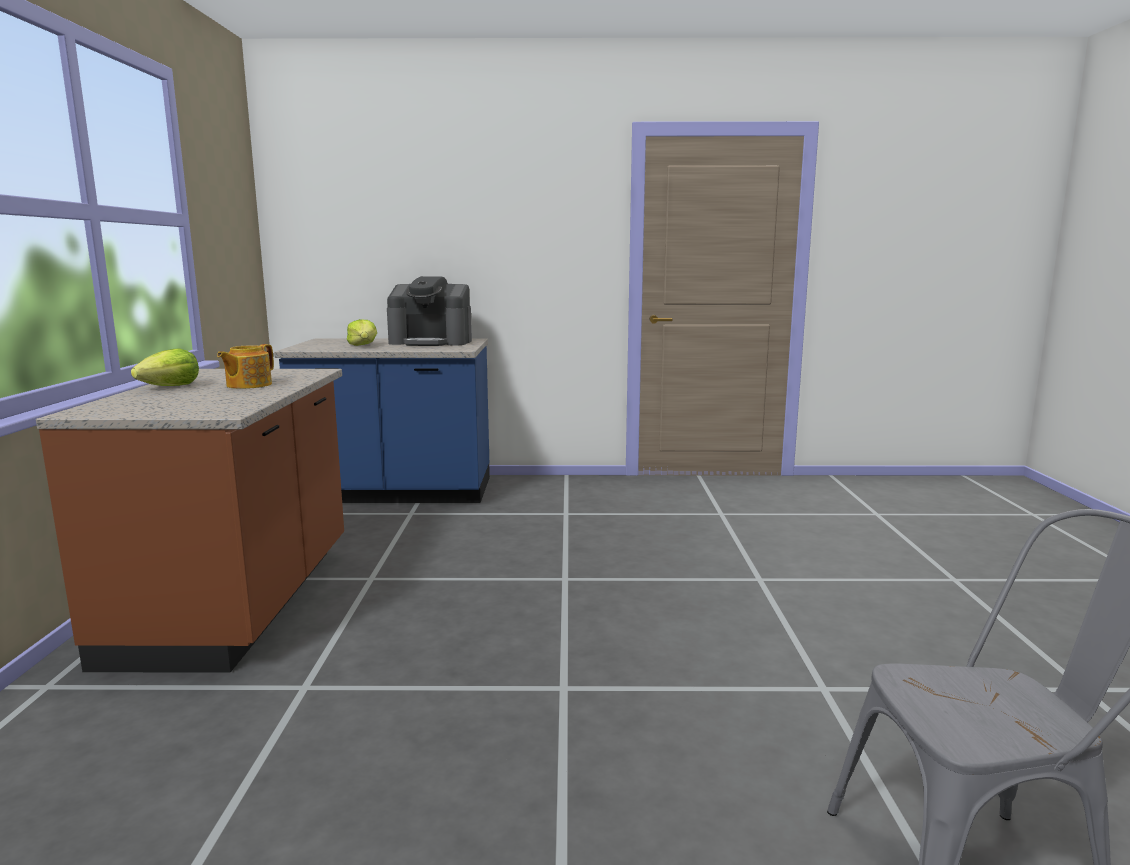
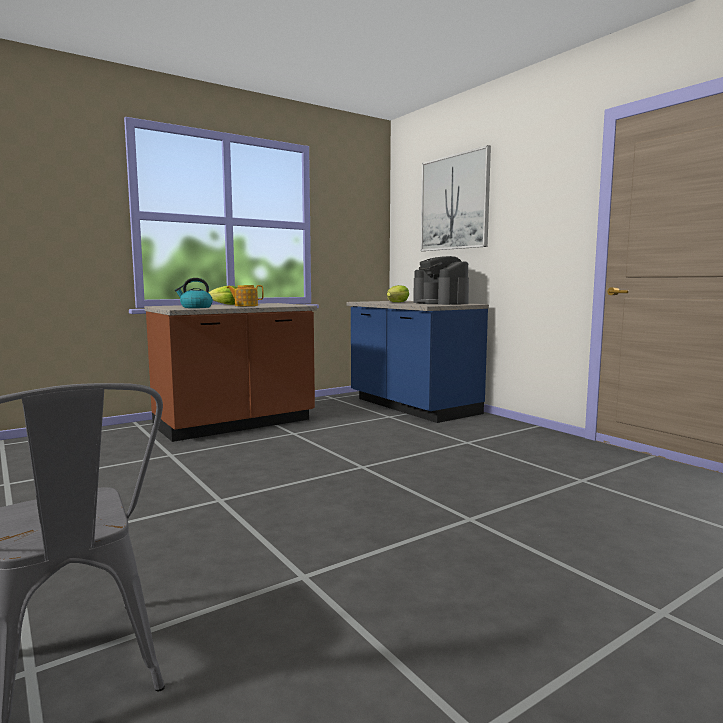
camera: 55 degrees right, 5 degrees down
none -> kettle [175,278,213,308]
none -> picture [421,145,491,251]

